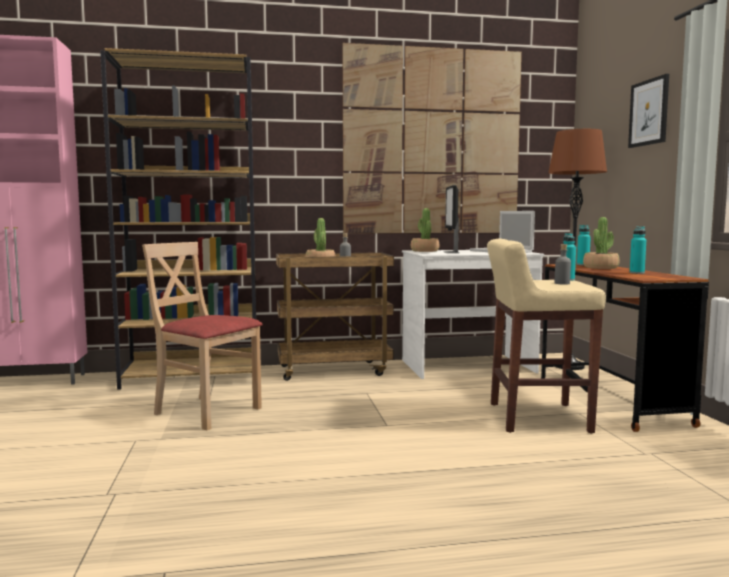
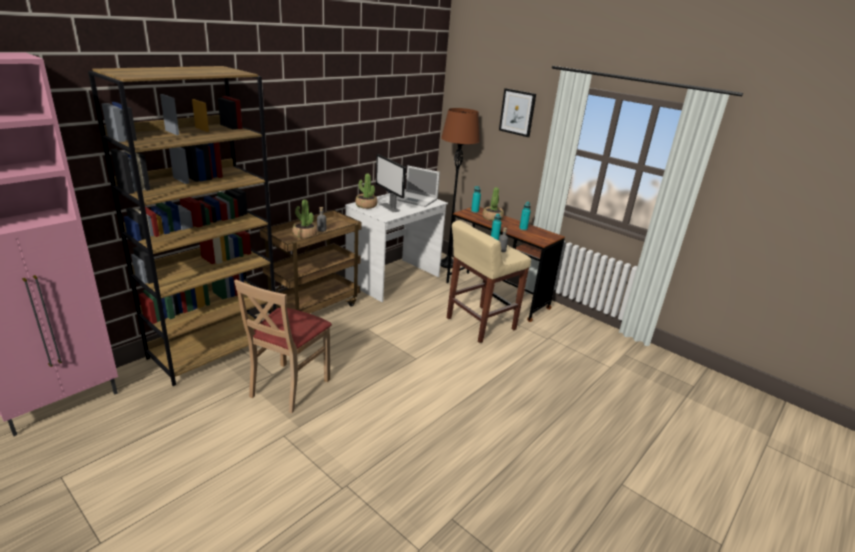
camera: 40 degrees left, 20 degrees up
beige chair [142,242,263,430] -> beige chair turned 60 degrees counterclockwise [234,280,332,413]
picture [343,43,522,233] -> none

